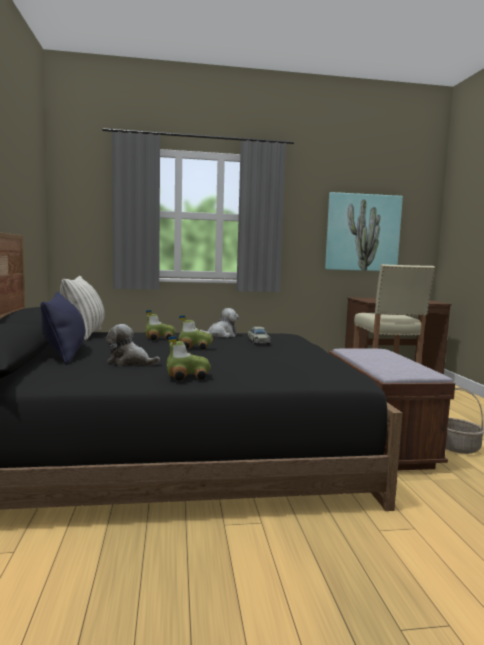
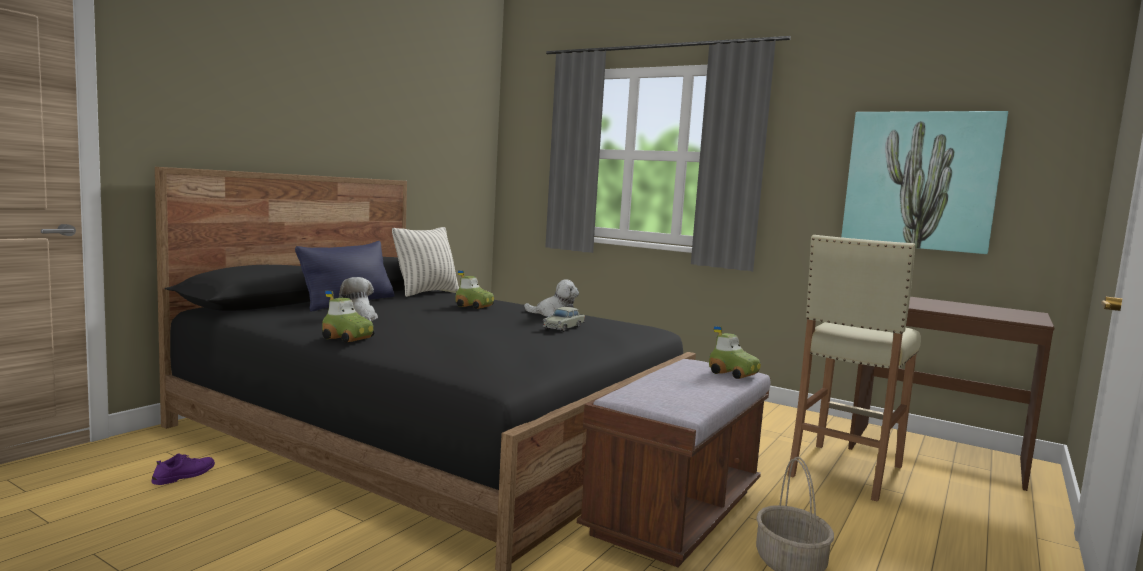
camera: 40 degrees right, 0 degrees up
toy car [178,315,213,350] -> toy car moved to [709,326,761,379]
none -> purple shoe [151,453,215,485]

